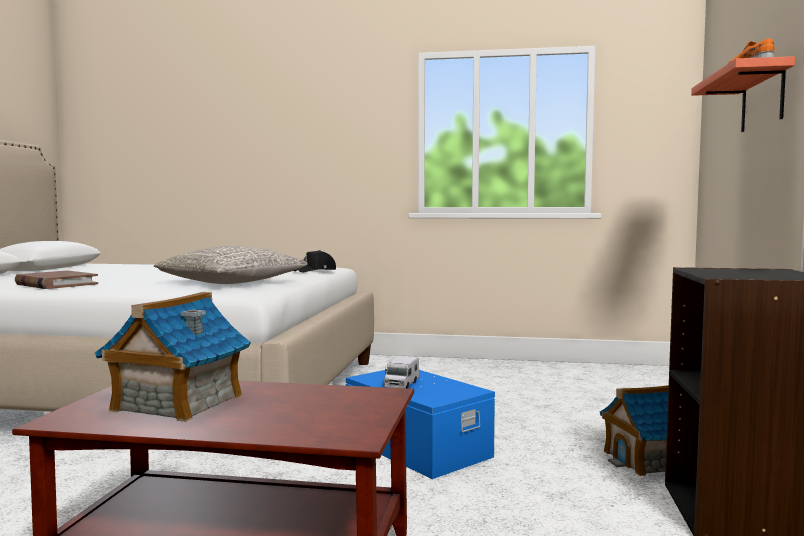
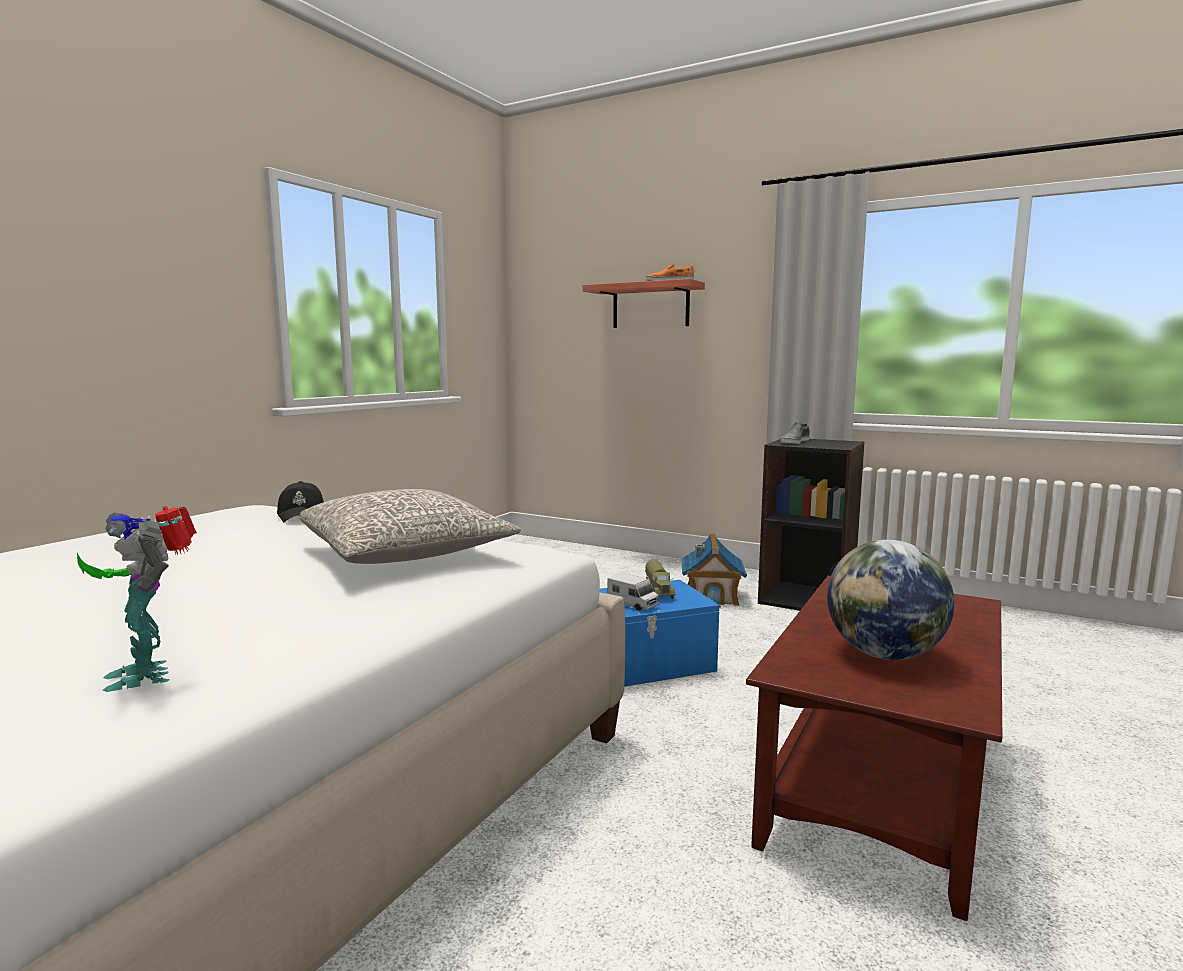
camera: 70 degrees left, 5 degrees up
brown book [15,271,98,289] -> toy robot [77,506,197,692]
toy house [95,292,251,422] -> globe [827,540,954,660]
none -> toy truck [645,559,676,599]
none -> grey shoe [781,422,810,444]

